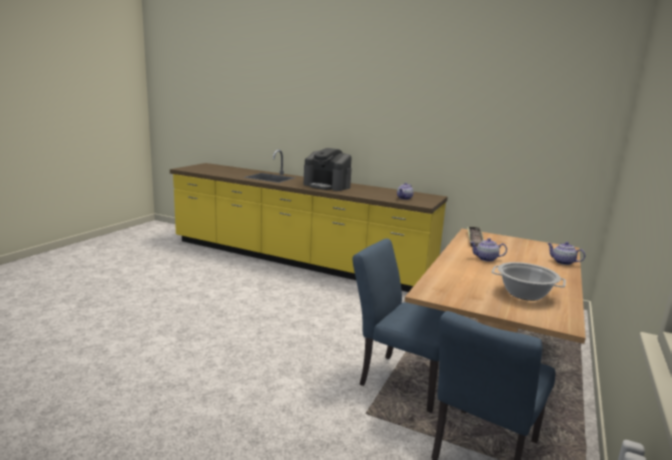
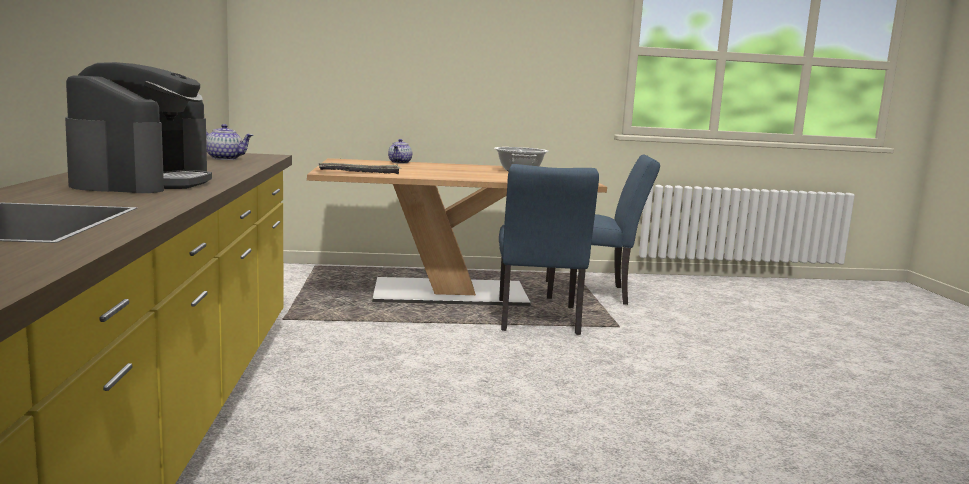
camera: 120 degrees left, 5 degrees down
teapot [470,238,507,262] -> none

